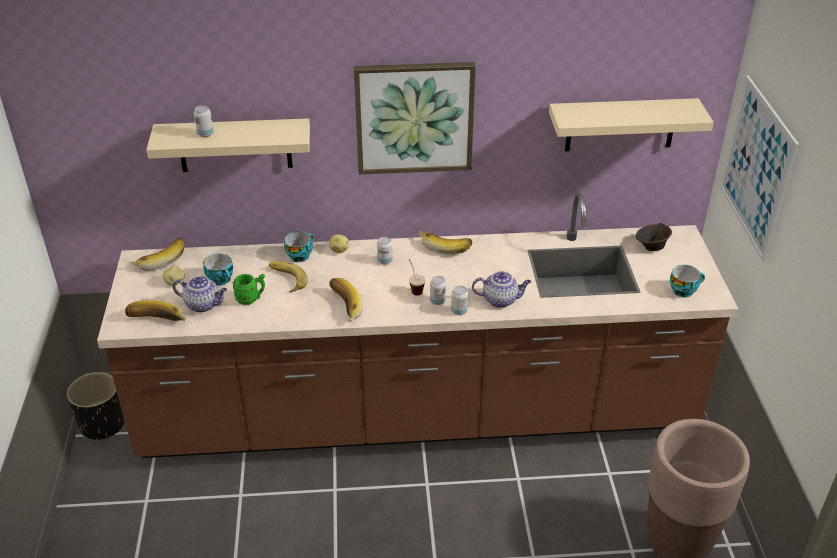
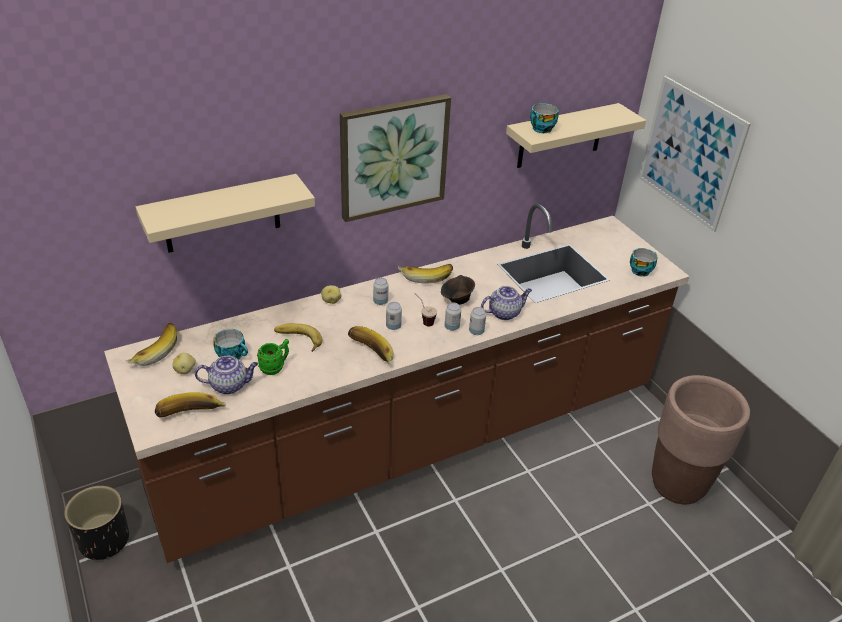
camera: 25 degrees left, 0 degrees up
can [194,105,214,137] -> can moved to [386,302,402,330]
cup [284,231,314,262] -> cup moved to [530,103,559,133]
brown bowl [635,223,672,251] -> brown bowl moved to [441,275,475,305]

